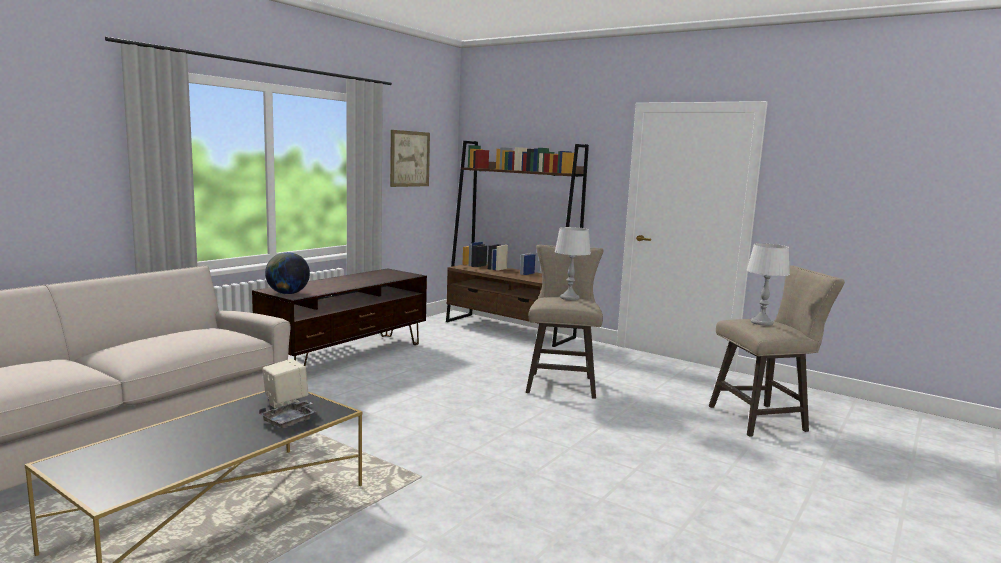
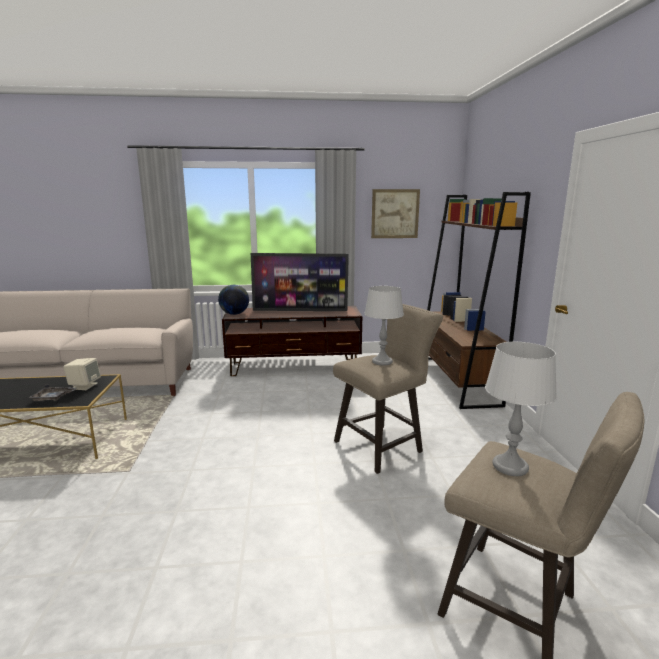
camera: 50 degrees right, 5 degrees up
none -> television [251,253,349,311]

